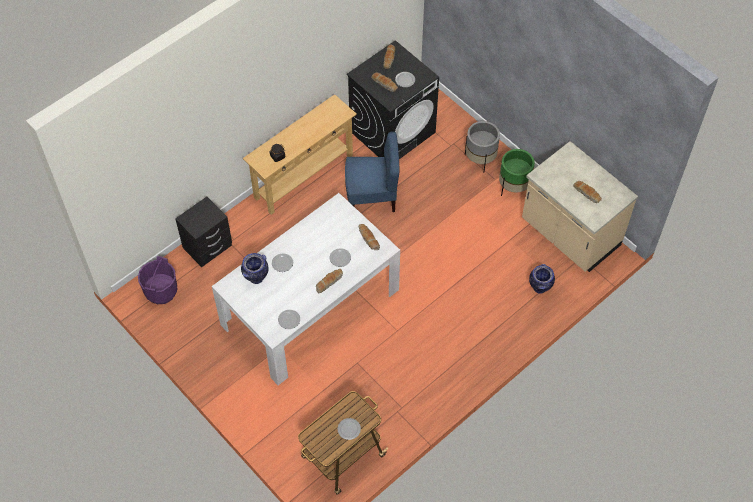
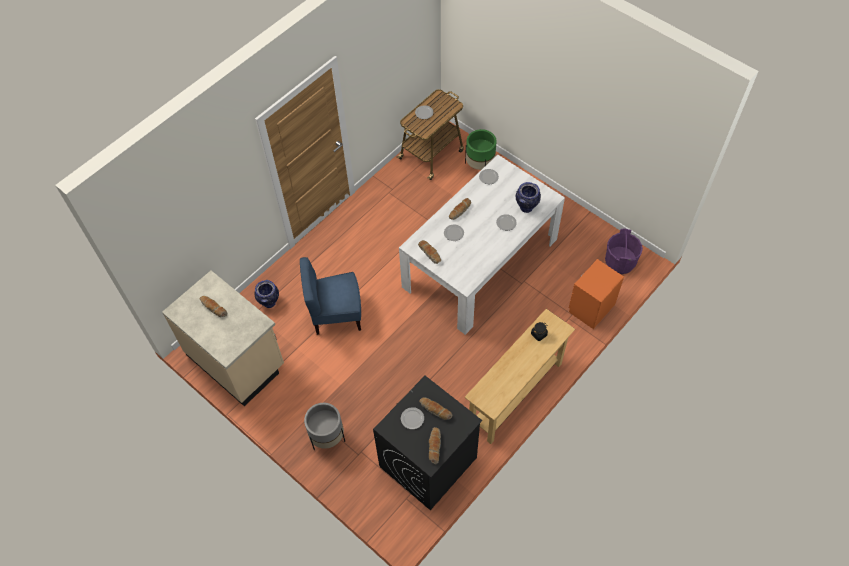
camera: 175 degrees right, 0 degrees up
black nightstand [175,197,232,267] -> orange nightstand [569,259,624,329]
blue chair [345,132,399,212] -> blue chair moved to [300,257,361,335]
green planter [499,149,535,196] -> green planter moved to [465,129,497,170]

